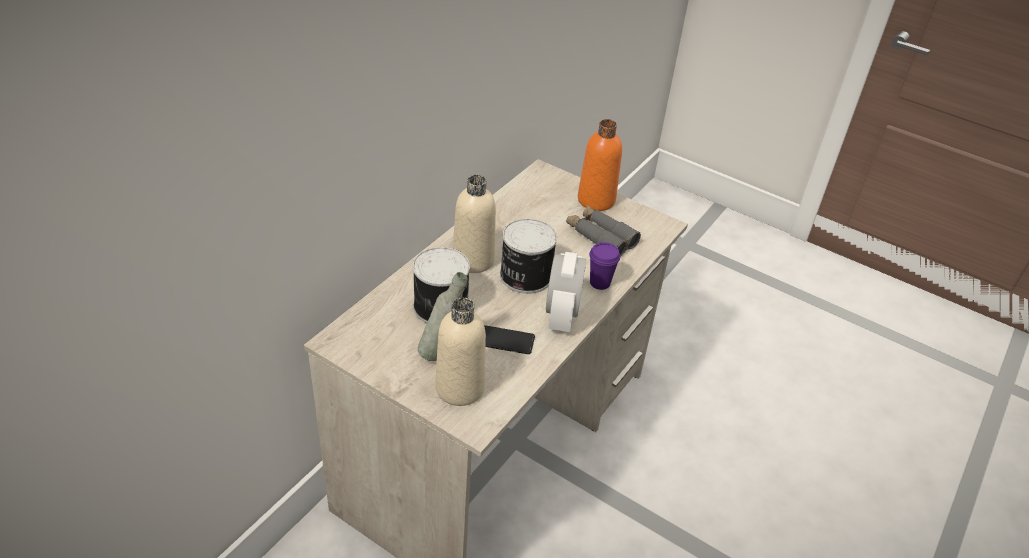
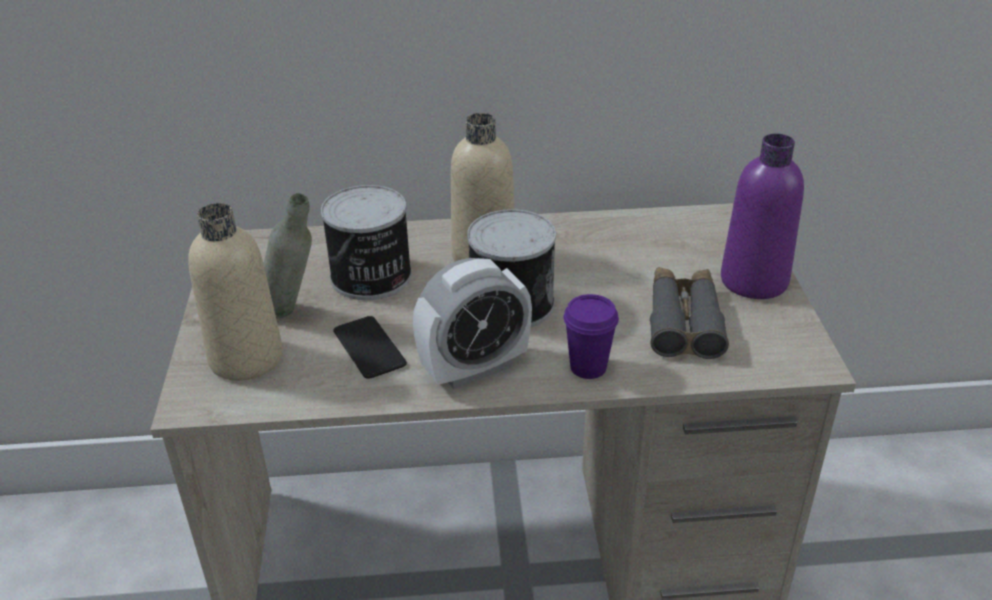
camera: 55 degrees right, 5 degrees down
orange bottle [578,119,622,211] -> purple bottle [721,133,804,299]

